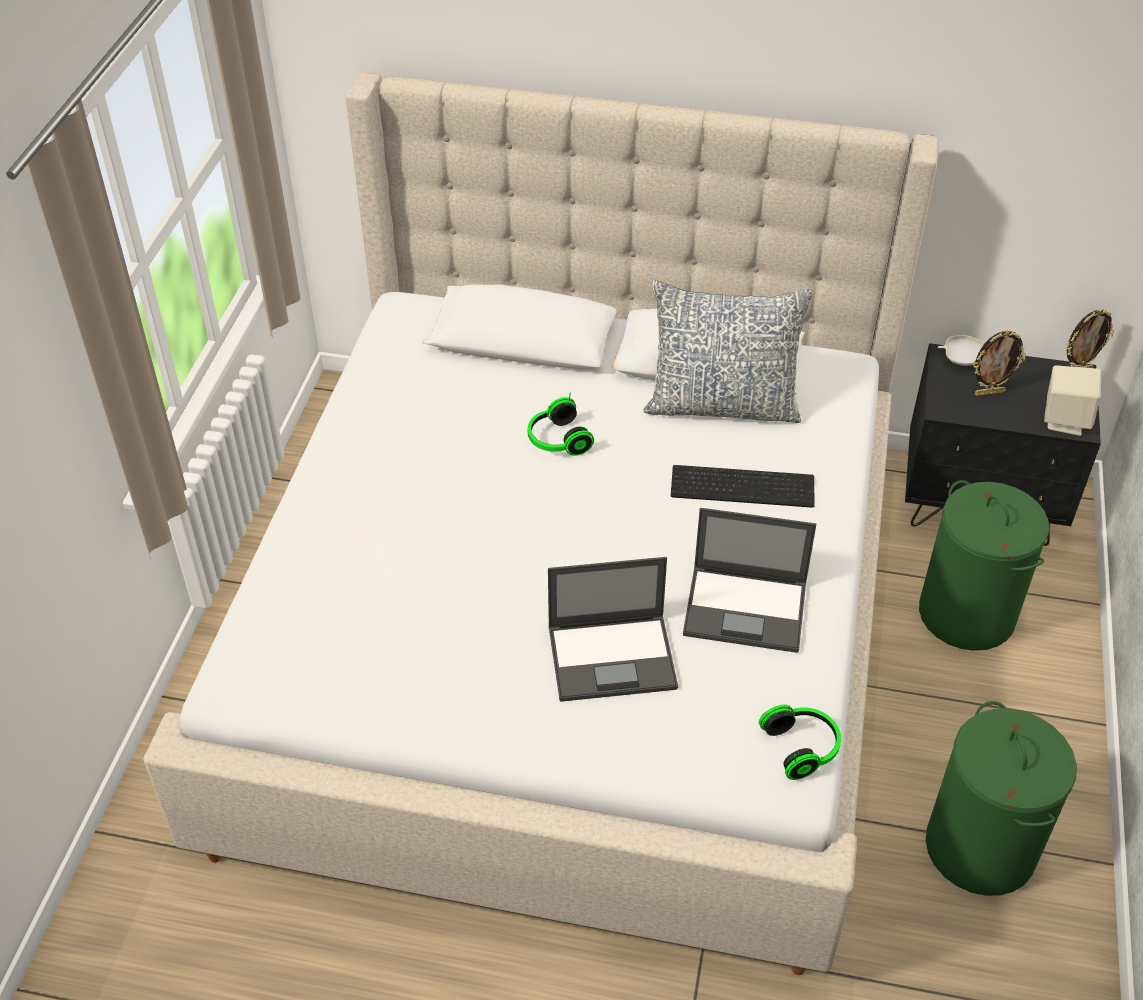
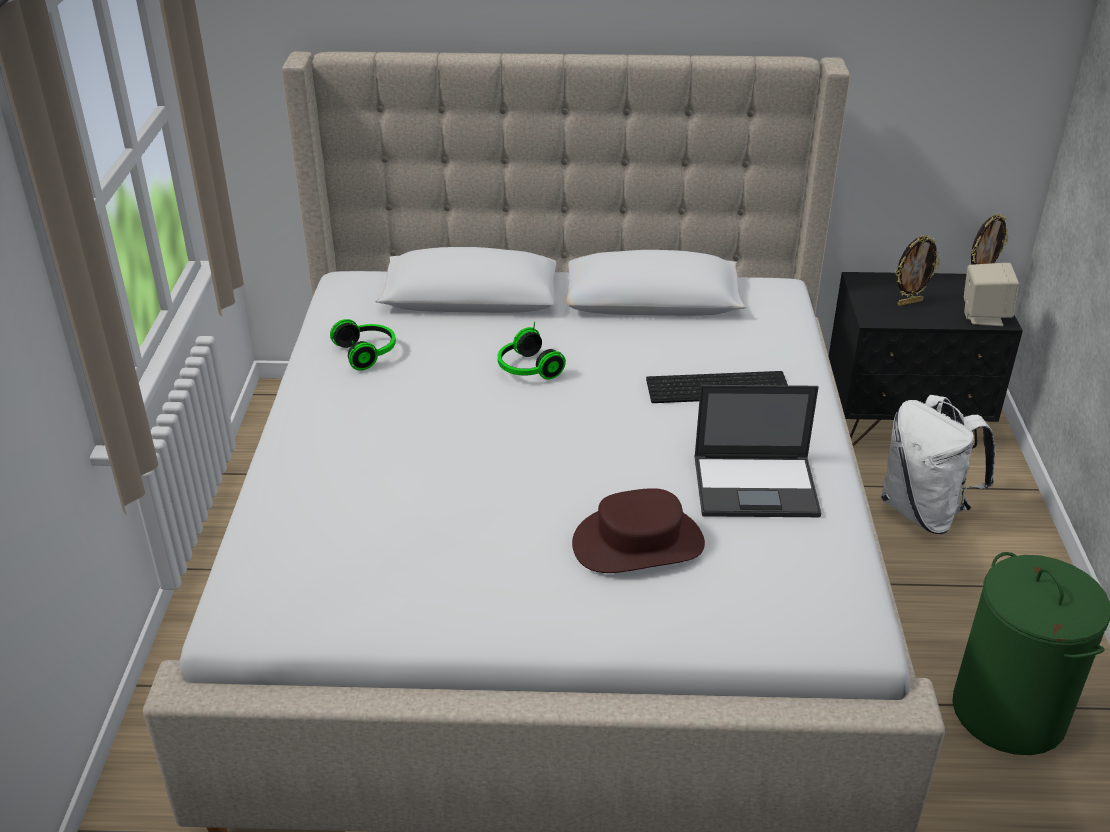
camera: 10 degrees left, 10 degrees down
laptop [548,557,678,702] -> brown hat [572,488,705,573]
pillow [643,280,813,423] -> none
headphones [759,705,841,780] -> headphones moved to [330,319,396,371]
green laundry basket [919,480,1049,651] -> white backpack [881,395,996,534]
white bowl [938,335,985,366] -> none

